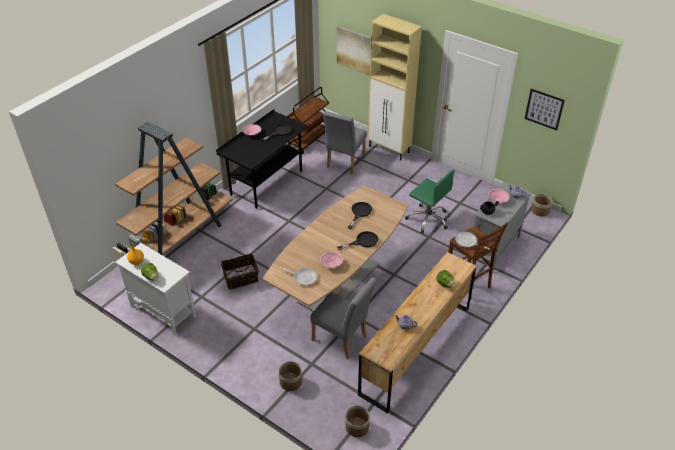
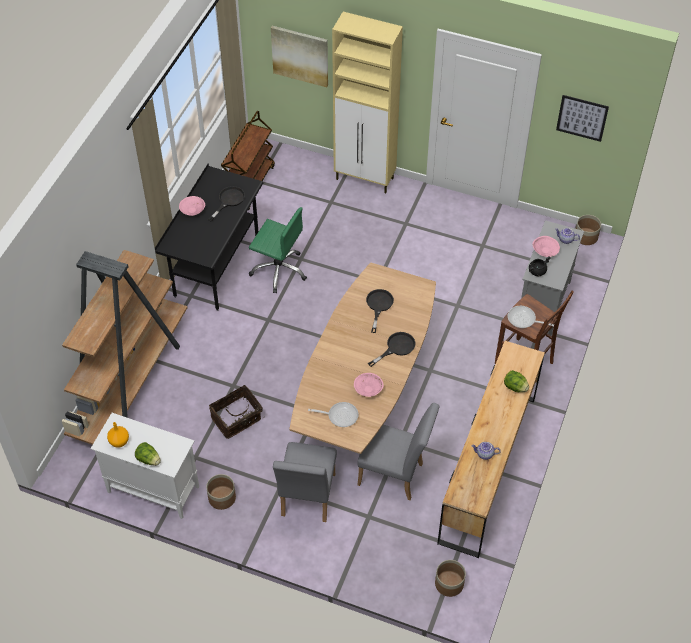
camera: 15 degrees left, 10 degrees up
planter [279,361,302,391] -> planter moved to [206,474,236,510]
grey chair [323,111,367,174] -> grey chair moved to [273,442,337,522]
green office chair [405,169,455,234] -> green office chair moved to [249,207,307,293]

